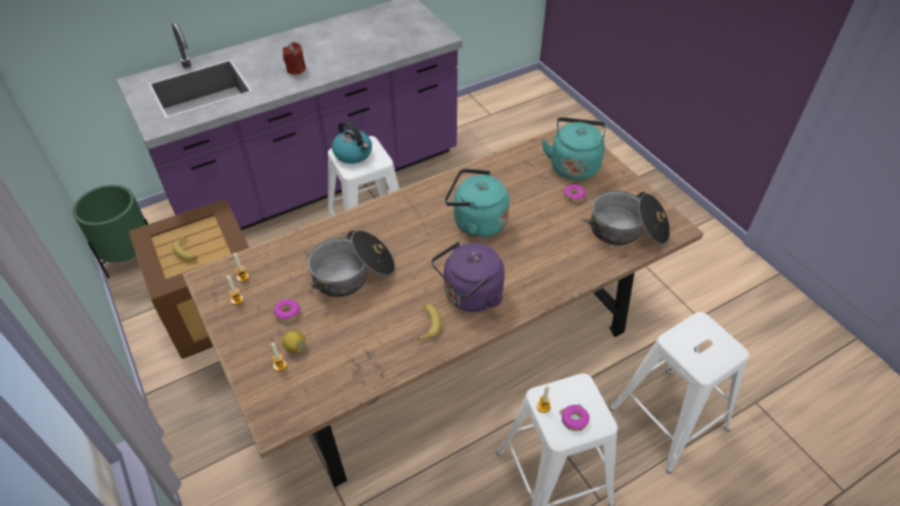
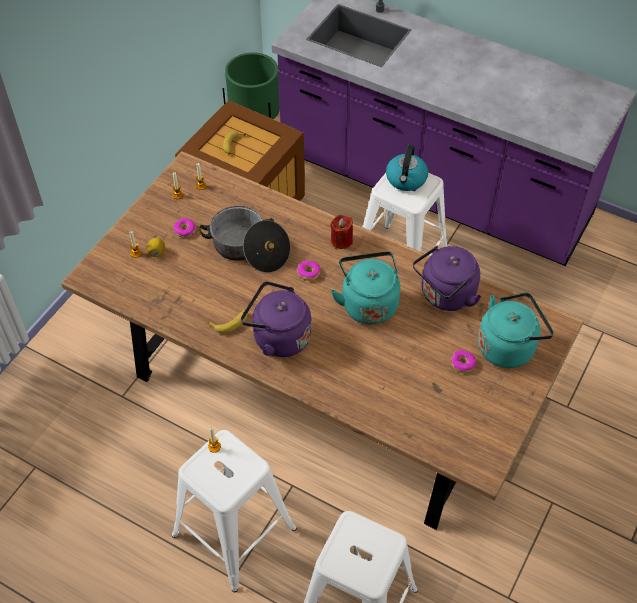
camera: 60 degrees right, 5 degrees up
red candle [282,42,306,75] -> red candle moved to [330,215,353,249]
donut [562,405,590,431] -> donut moved to [297,260,321,281]
cooking pot [588,191,670,245] -> none
none -> purple kettle [413,246,481,311]

